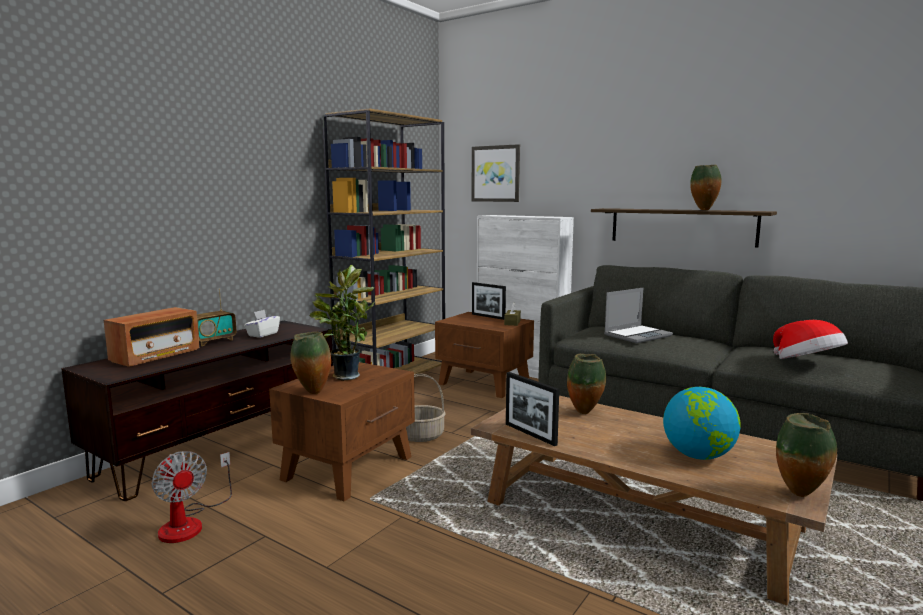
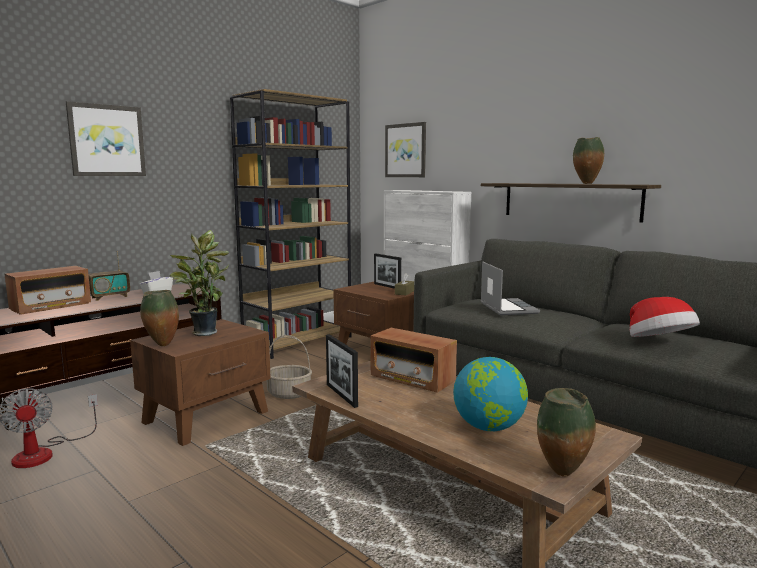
camera: 10 degrees right, 0 degrees up
vase [567,354,606,414] -> radio [370,328,457,393]
laptop [604,288,673,343] -> laptop turned 75 degrees counterclockwise [481,262,540,315]
none -> picture [66,101,146,176]

